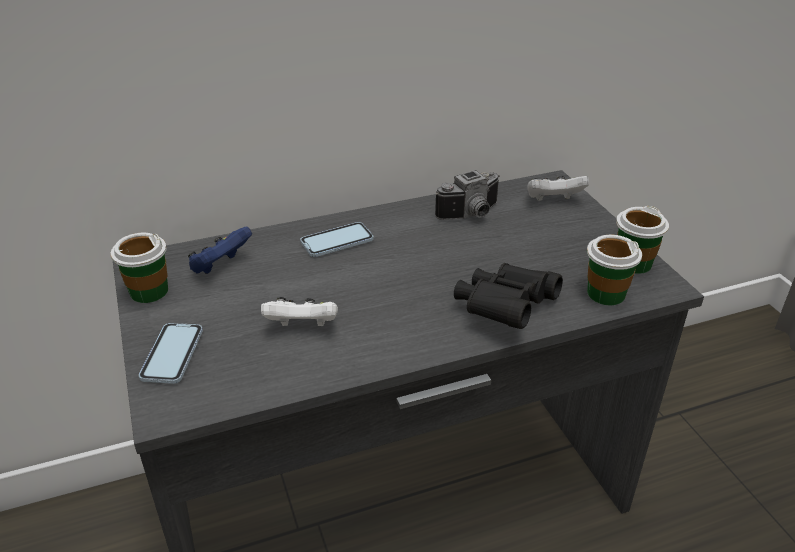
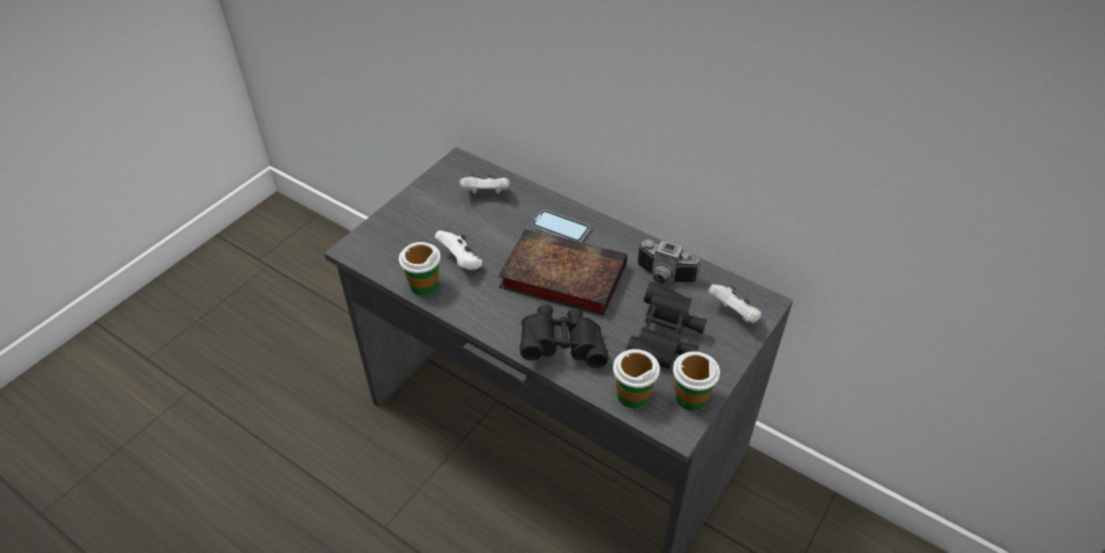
camera: 55 degrees right, 10 degrees up
cup [111,233,168,303] -> cup moved to [399,242,441,296]
phone [139,323,203,384] -> none
blue game controller [188,227,252,274] -> white game controller [460,174,510,194]
none -> book [498,228,627,316]
none -> black binoculars [626,282,707,369]

